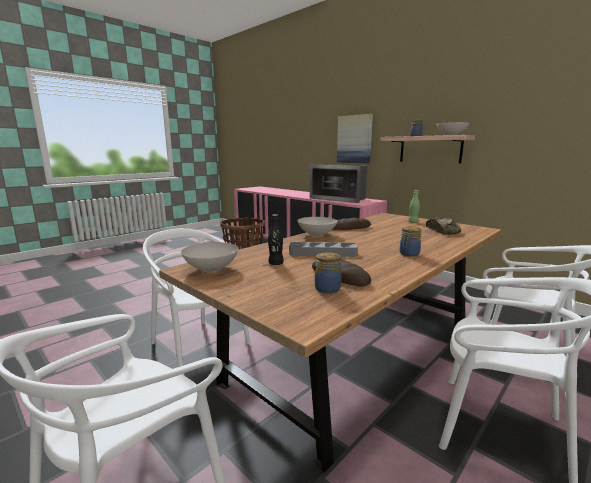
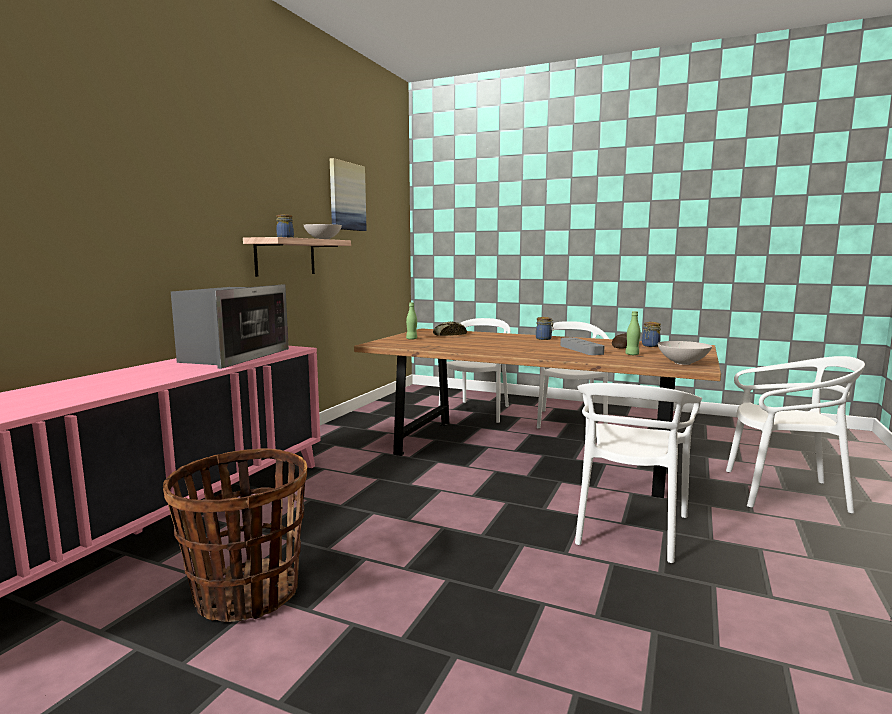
camera: 110 degrees left, 5 degrees down
black bottle [268,214,284,265] -> green bottle [625,311,641,355]
white bowl [298,217,337,237] -> none
bread [333,218,371,230] -> none
picture [337,114,373,163] -> picture moved to [330,158,367,231]

